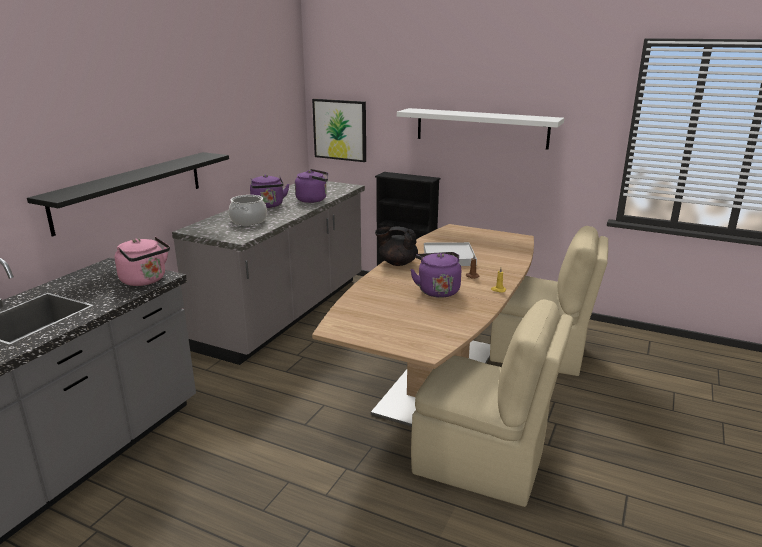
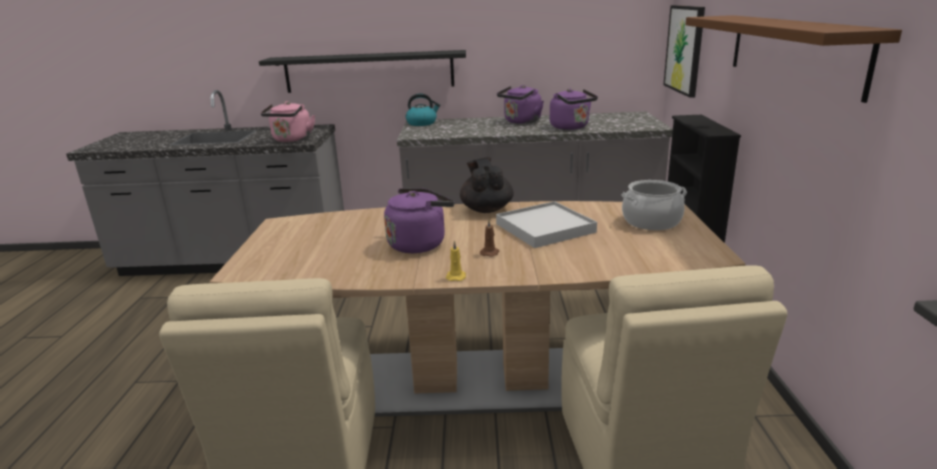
camera: 65 degrees right, 0 degrees up
cooking pot [229,195,267,225] -> cooking pot moved to [621,180,687,230]
white shelf [397,108,564,150] -> brown shelf [685,15,902,103]
none -> kettle [406,94,441,126]

